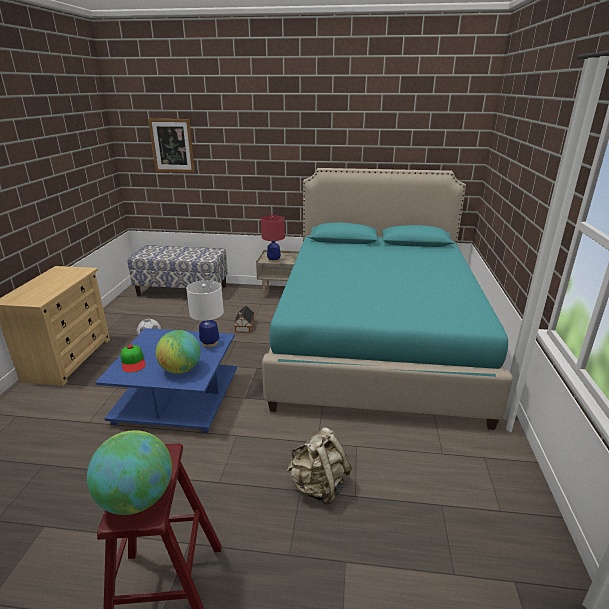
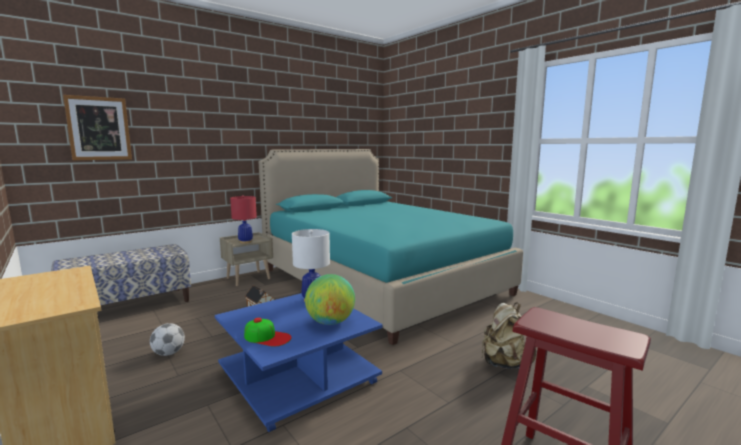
camera: 45 degrees left, 15 degrees down
globe [87,430,172,515] -> none

